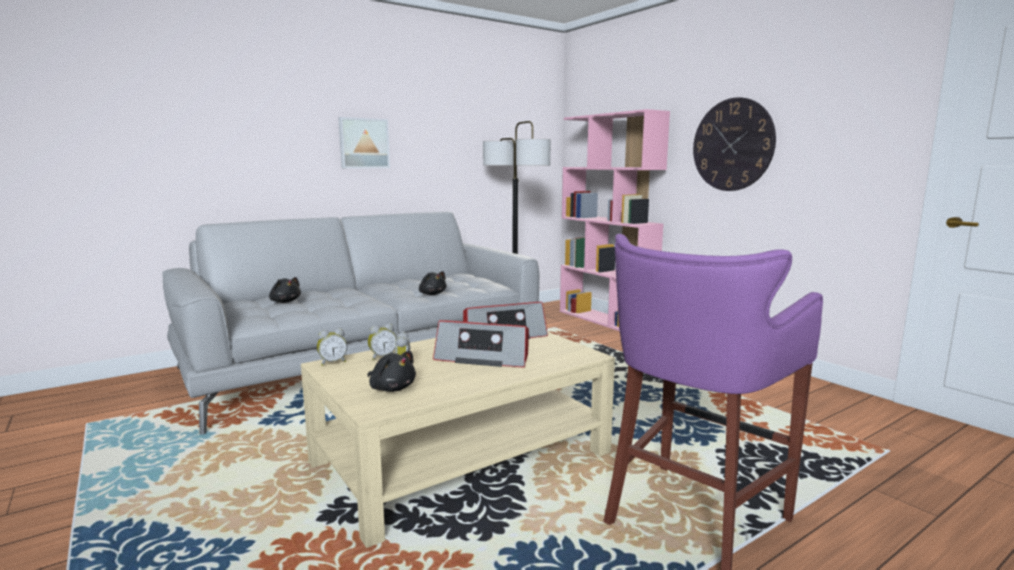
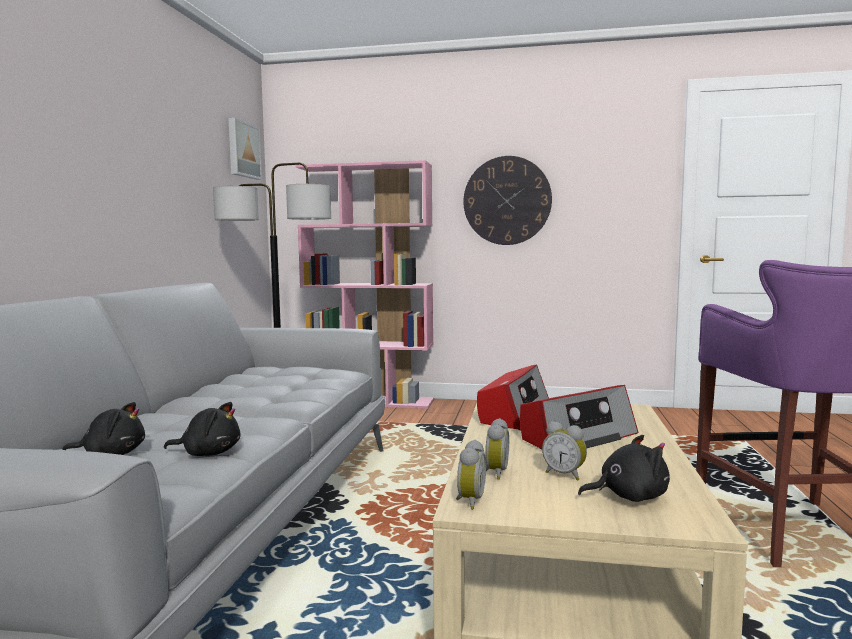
camera: 45 degrees left, 5 degrees down
picture [338,117,390,168] -> picture moved to [228,118,262,180]
black plush toy [419,271,447,295] -> black plush toy moved to [164,402,240,456]

